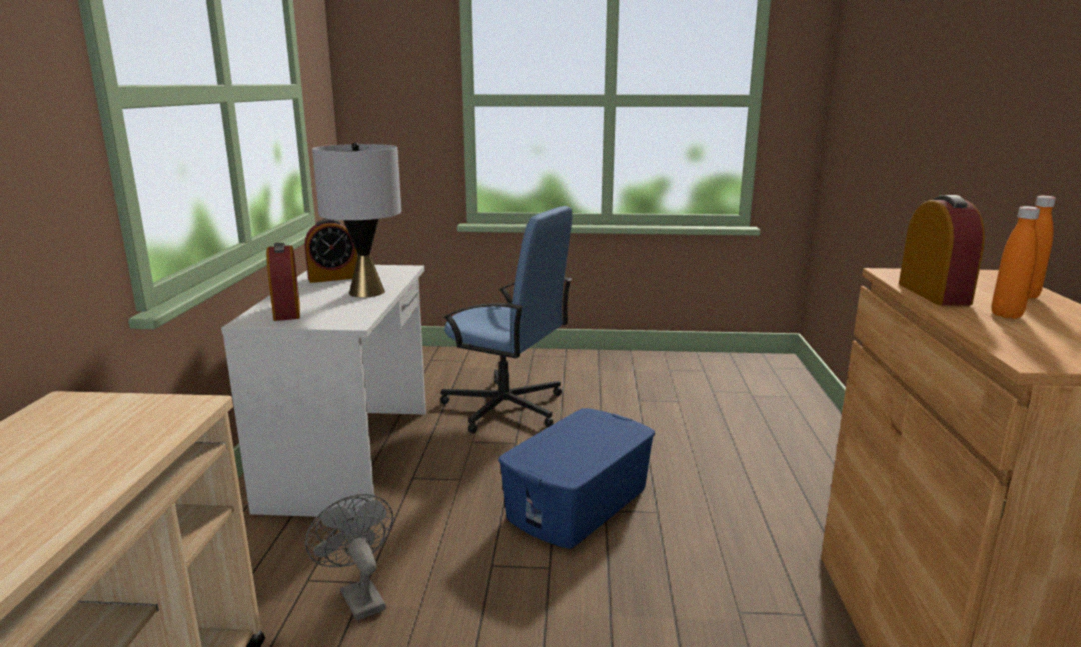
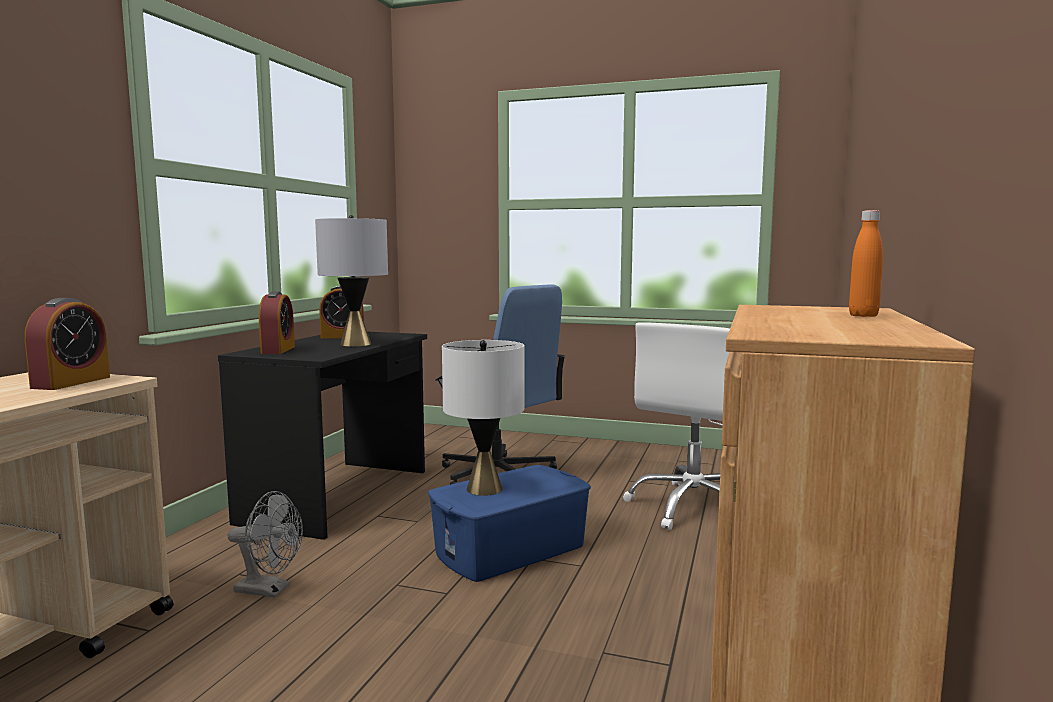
camera: 15 degrees right, 10 degrees down
white desk [221,265,426,517] -> black desk [218,332,427,540]
grey fan [305,494,393,621] -> grey fan turned 120 degrees clockwise [227,491,303,598]
alarm clock [899,195,985,306] -> alarm clock moved to [25,298,110,390]
orange bottle [991,206,1040,319] -> none
none -> white table lamp [442,340,524,496]
none -> white office chair [623,322,730,530]

